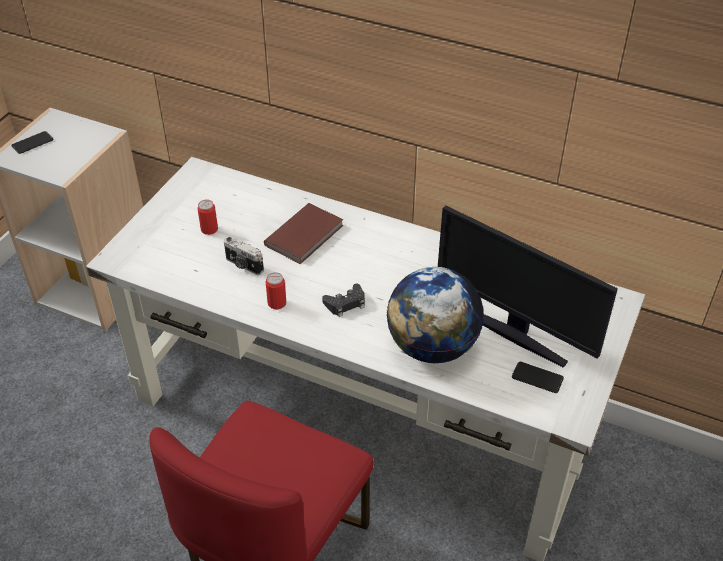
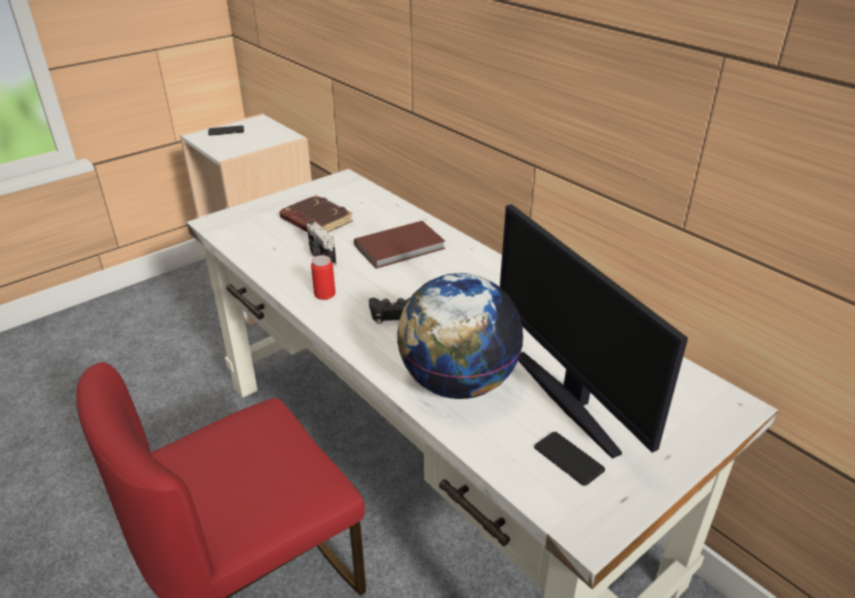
camera: 25 degrees right, 10 degrees down
can [197,200,218,235] -> brown book [280,195,353,233]

